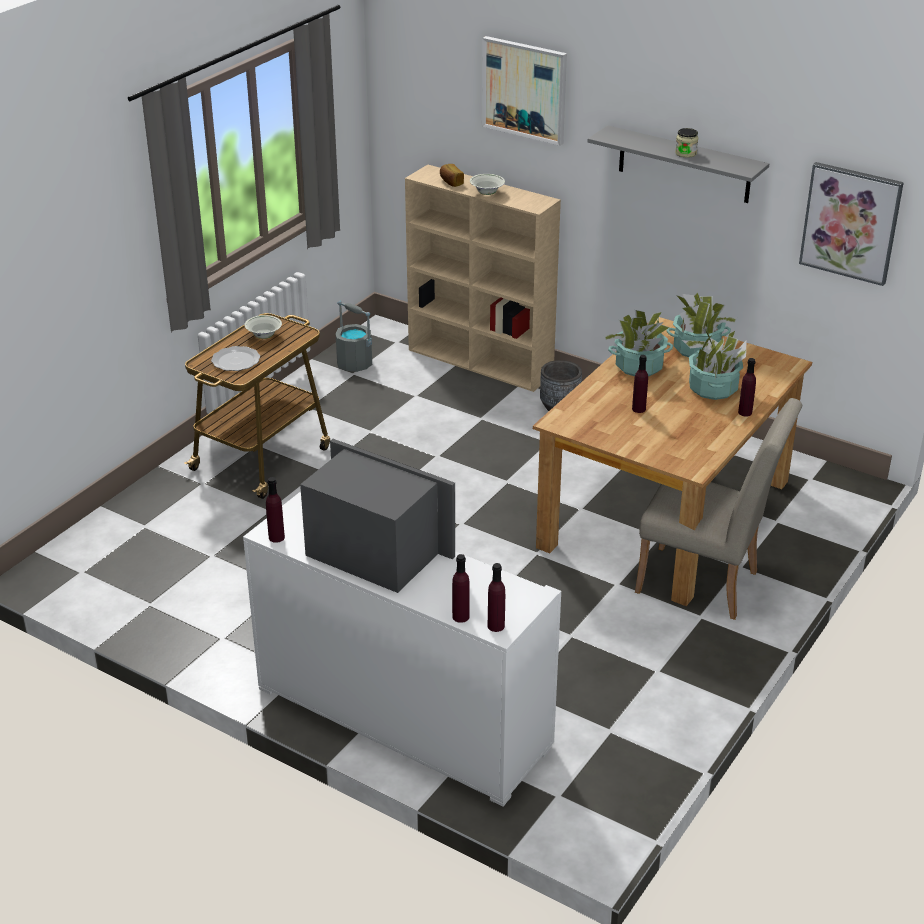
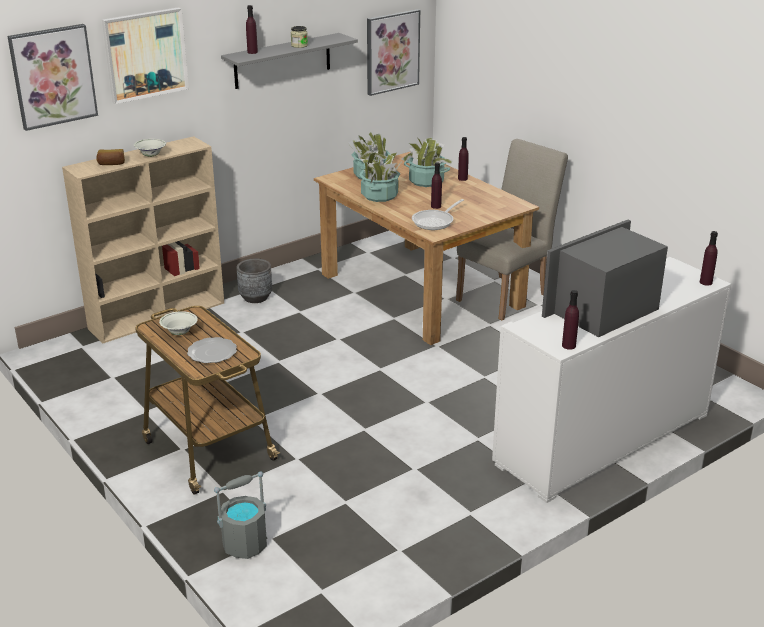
camera: 70 degrees left, 5 degrees down
grey bucket [335,301,372,372] -> grey bucket moved to [214,471,267,559]
purple bottle [452,554,470,623] -> purple bottle moved to [246,5,258,54]
none -> picture [7,24,98,131]
none -> frying pan [412,199,464,230]

